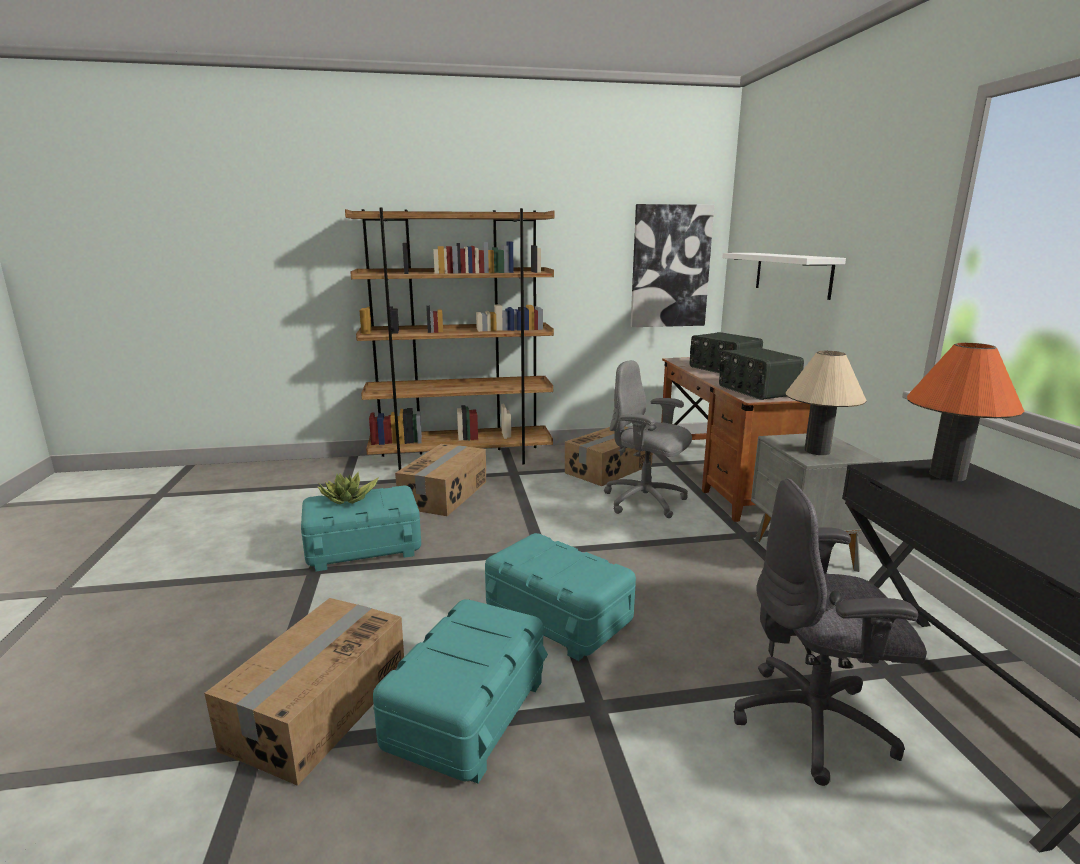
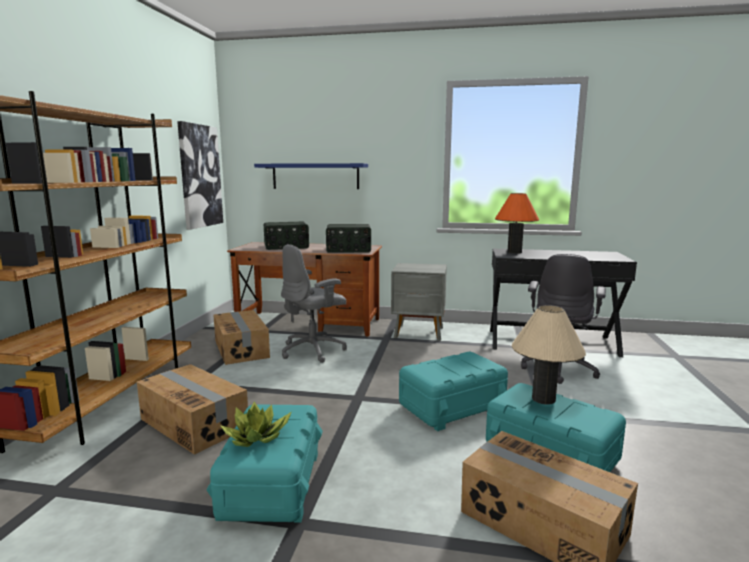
camera: 70 degrees left, 5 degrees down
white shelf [722,253,846,300] -> blue shelf [254,163,368,189]
beige table lamp [786,351,867,455] -> beige table lamp moved to [512,305,586,405]

